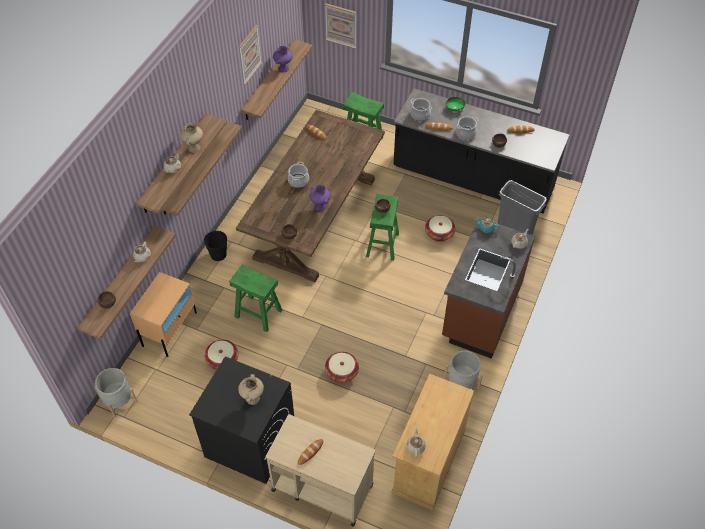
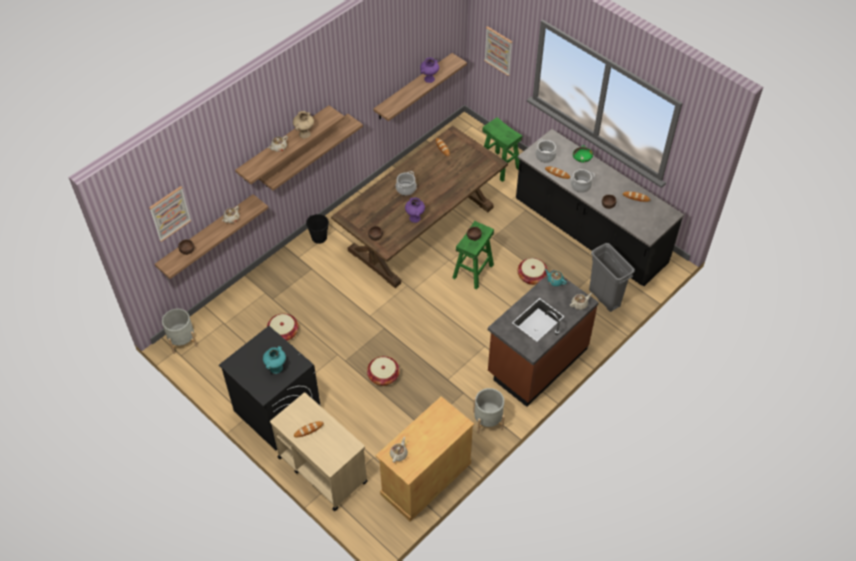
camera: 20 degrees right, 0 degrees up
beige nightstand [130,272,197,357] -> none
green stool [229,264,282,332] -> none
beige vase [238,374,264,405] -> turquoise vase [263,346,286,374]
picture [239,25,262,85] -> picture moved to [149,186,191,242]

